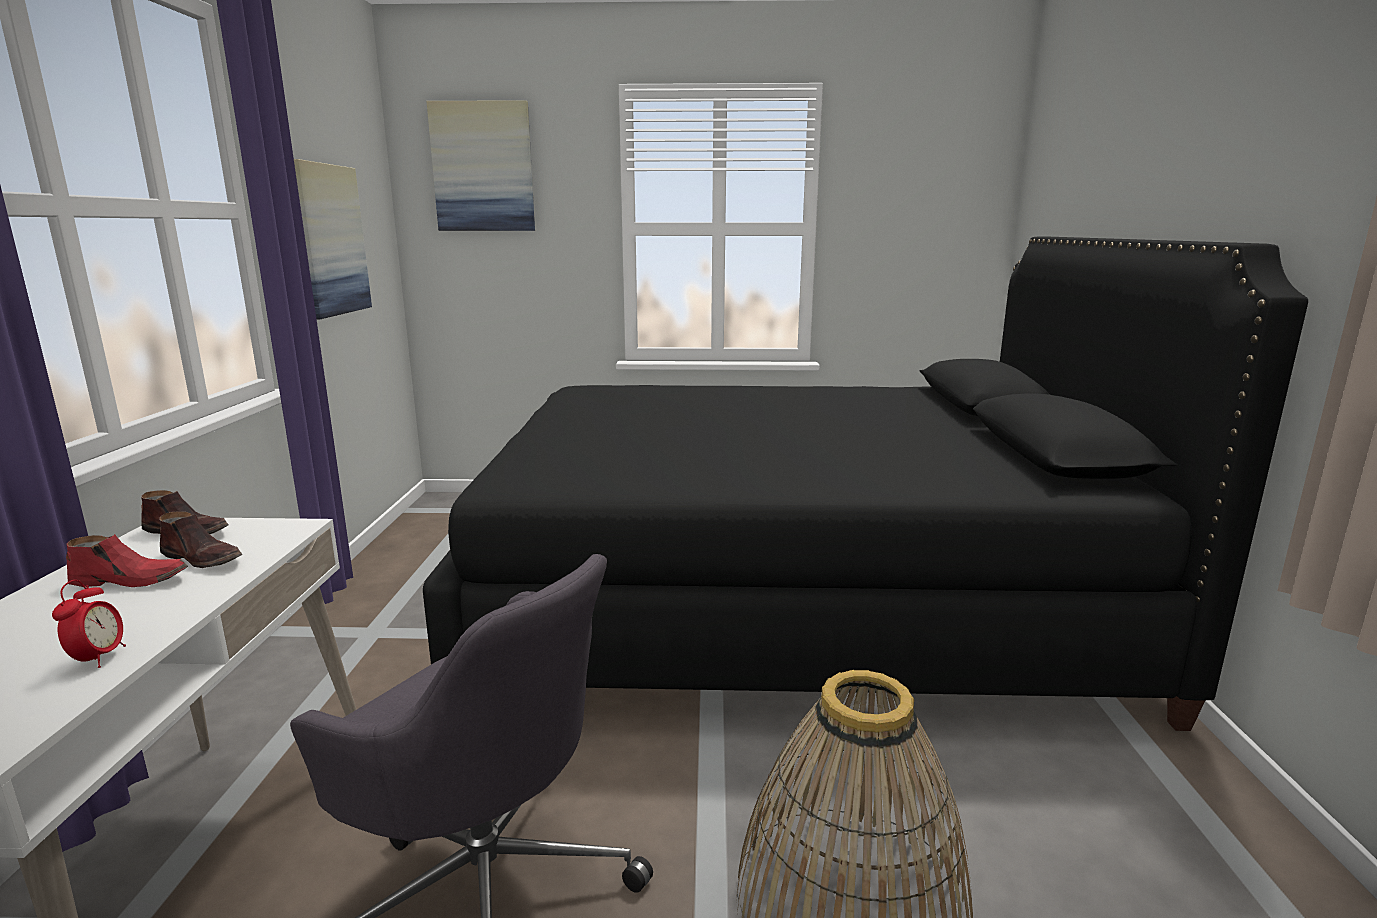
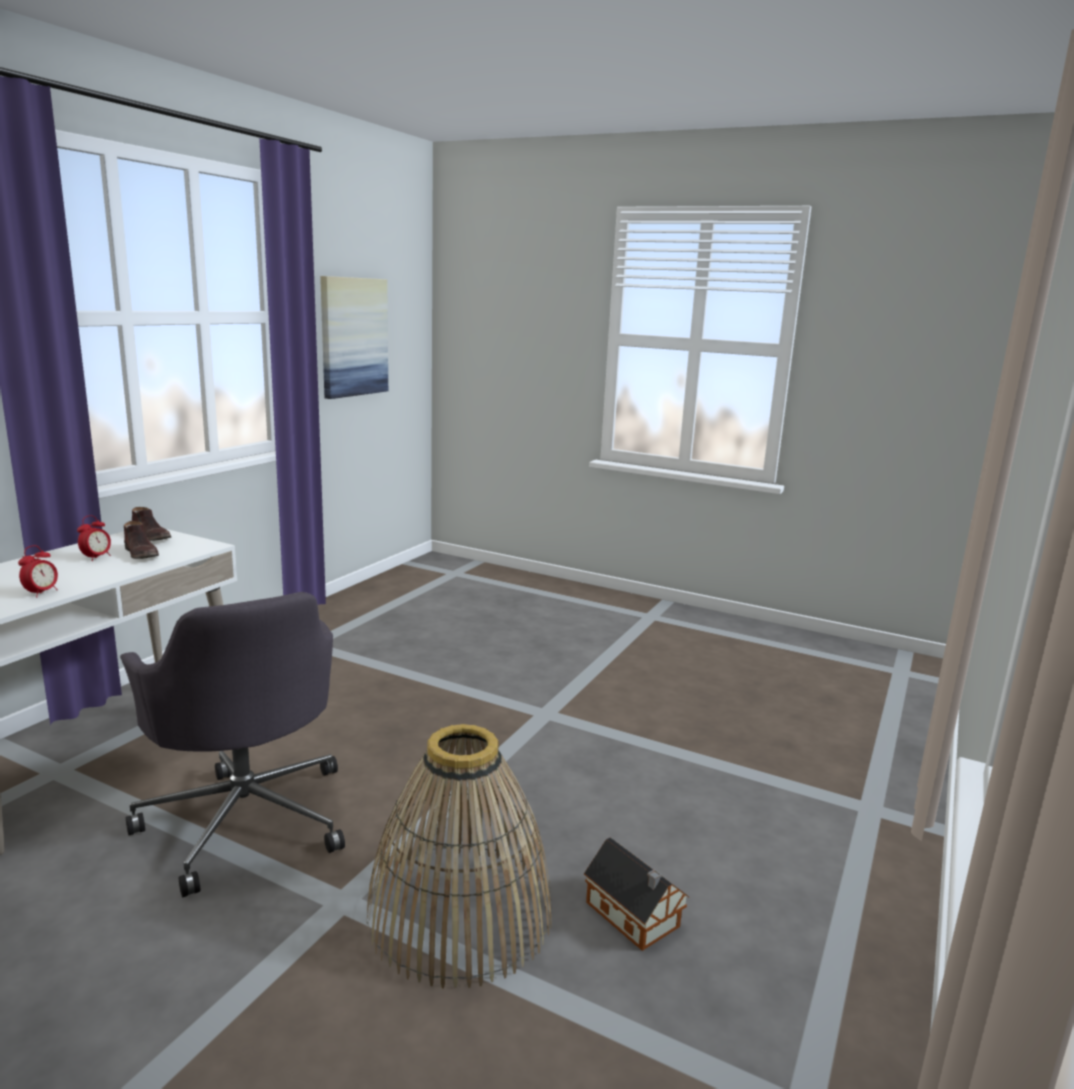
camera: 25 degrees right, 0 degrees up
red shoe [66,534,188,587] -> alarm clock [77,515,111,561]
black bed [423,236,1308,731] -> none
picture [426,100,535,231] -> none
none -> toy house [584,838,689,951]

